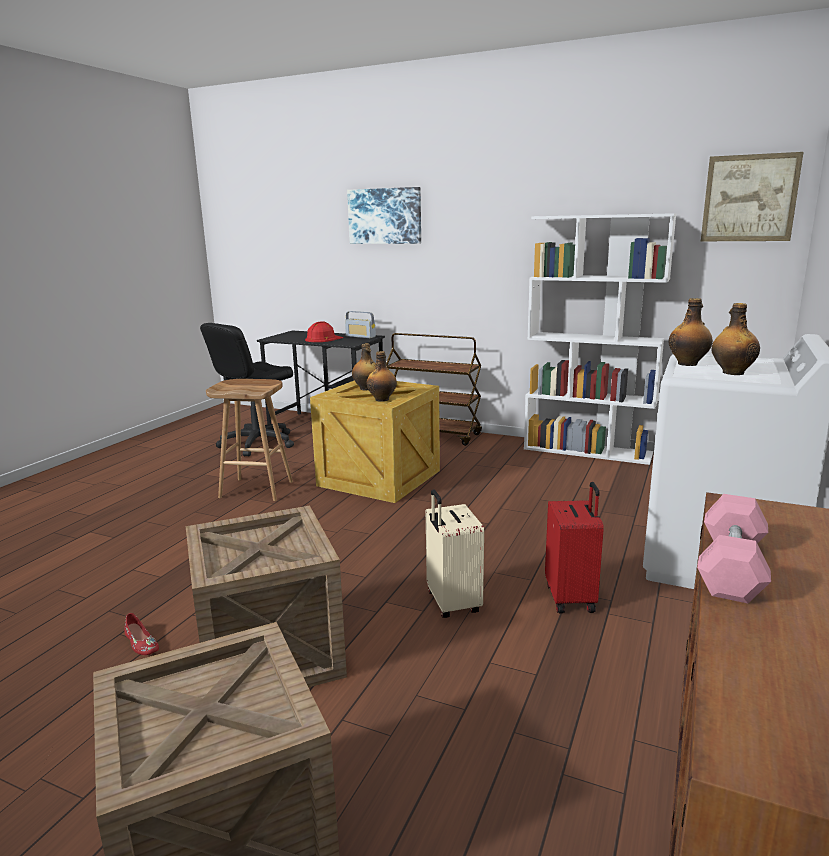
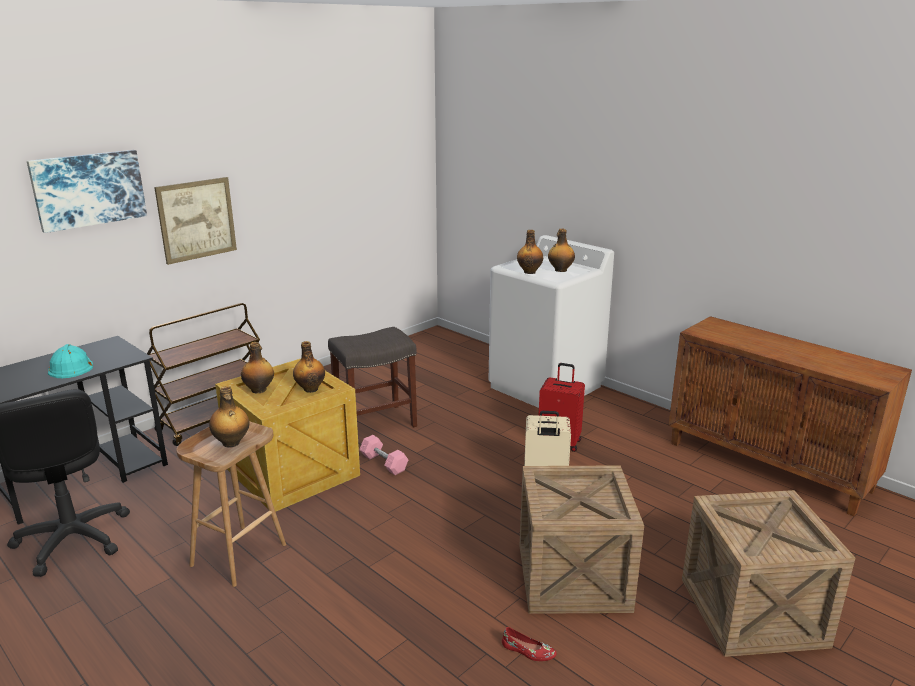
camera: 70 degrees left, 5 degrees up
red shoe [124,613,159,655] -> red shoe turned 45 degrees clockwise [502,627,557,661]
red hard hat [305,321,343,342] -> turquoise hard hat [48,344,93,378]
radio [345,311,376,338] -> none
white bookcase [524,213,677,465] -> none
pink dumbbell [697,494,771,603] -> pink dumbbell moved to [359,435,408,475]
picture [701,152,803,241] -> picture moved to [154,177,237,265]
none -> bottle [209,386,250,447]
none -> grey stool [328,327,417,427]

